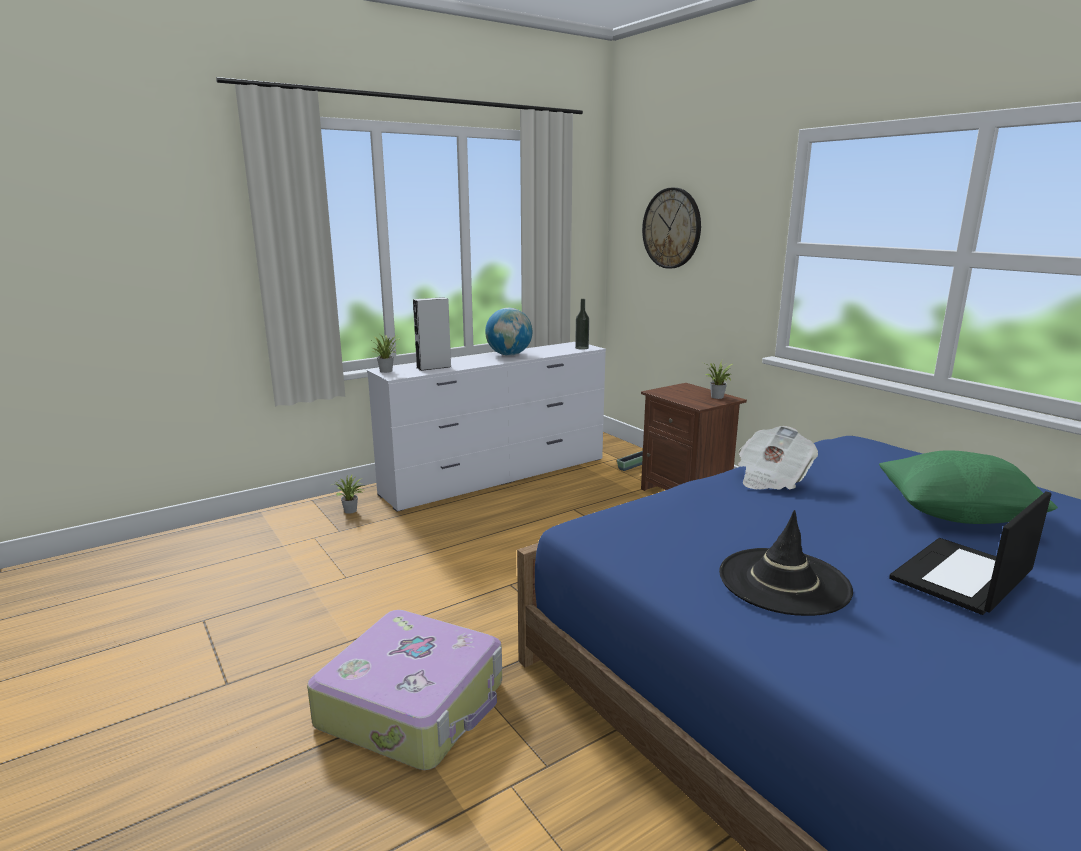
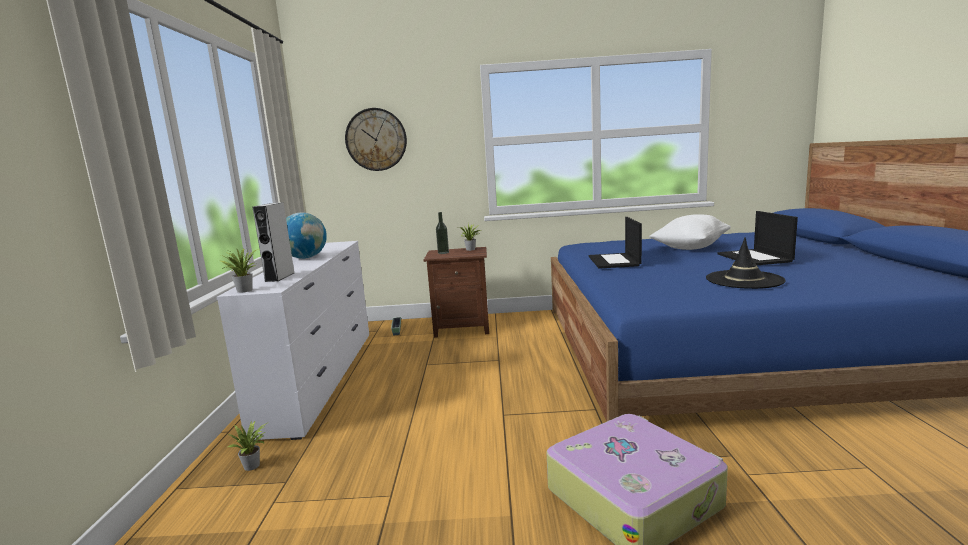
camera: 55 degrees left, 5 degrees down
bottle [575,299,589,349] -> bottle moved to [436,212,449,254]
newspaper [738,426,818,490] -> laptop [589,217,642,269]
green pillow [879,450,1058,524] -> white pillow [649,214,731,250]

